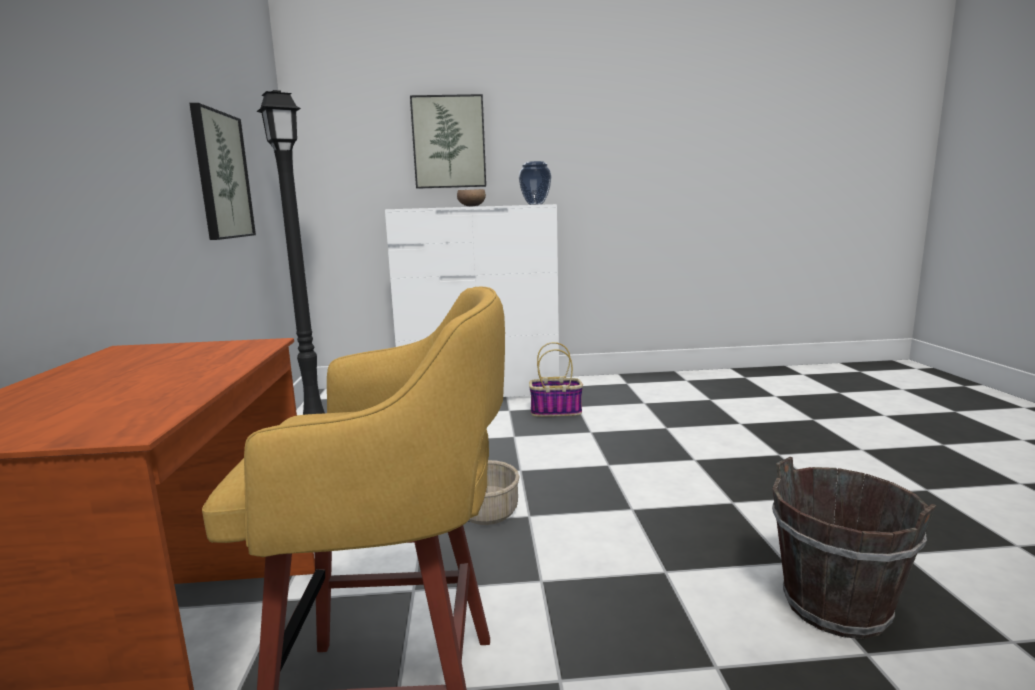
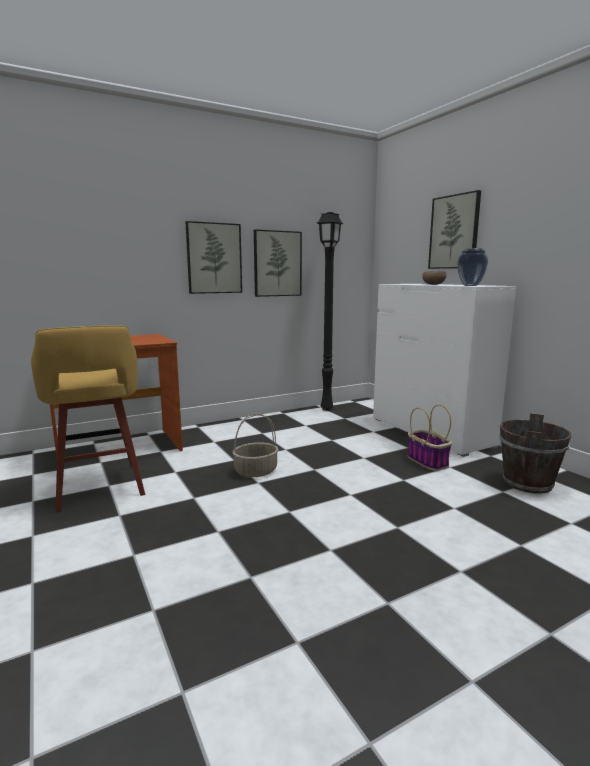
camera: 65 degrees right, 0 degrees up
brown bucket [772,457,936,639] -> brown bucket moved to [499,413,571,494]
none -> picture [185,221,242,294]

